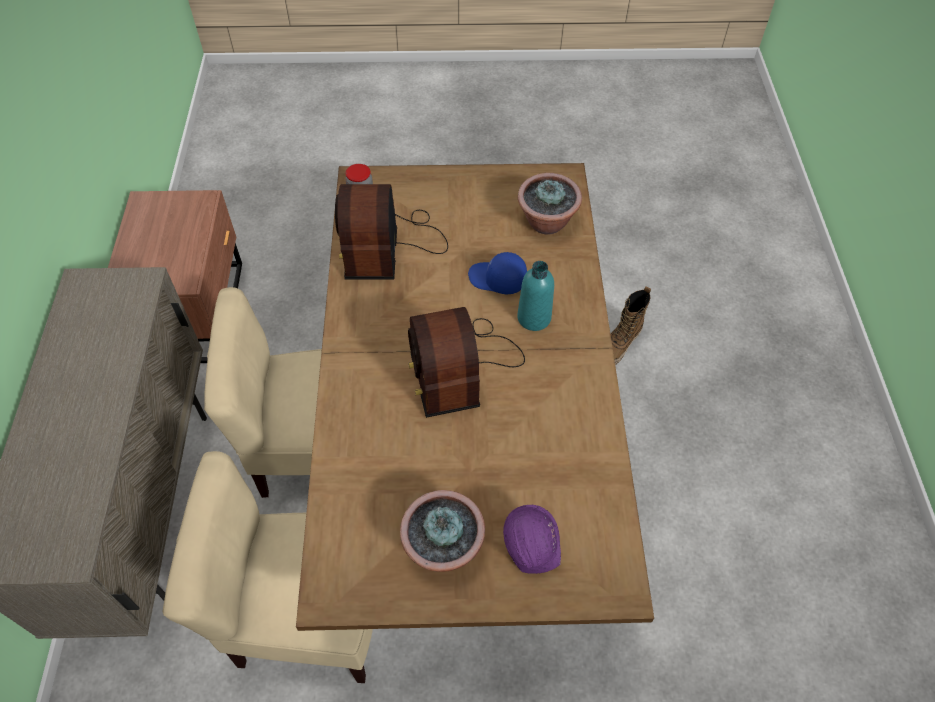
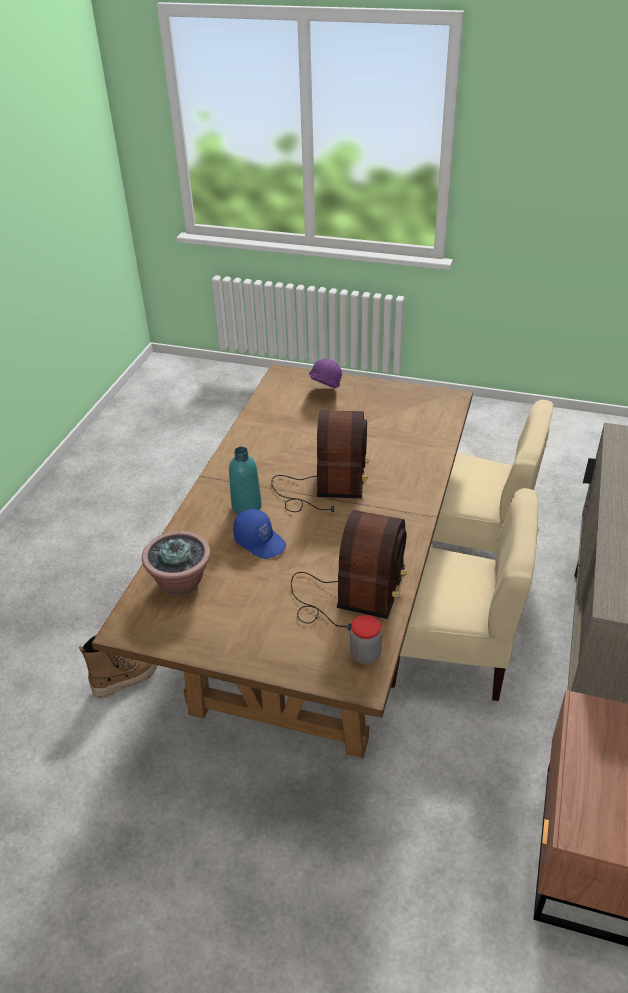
camera: 160 degrees left, 15 degrees down
potted plant [400,490,485,572] -> none

